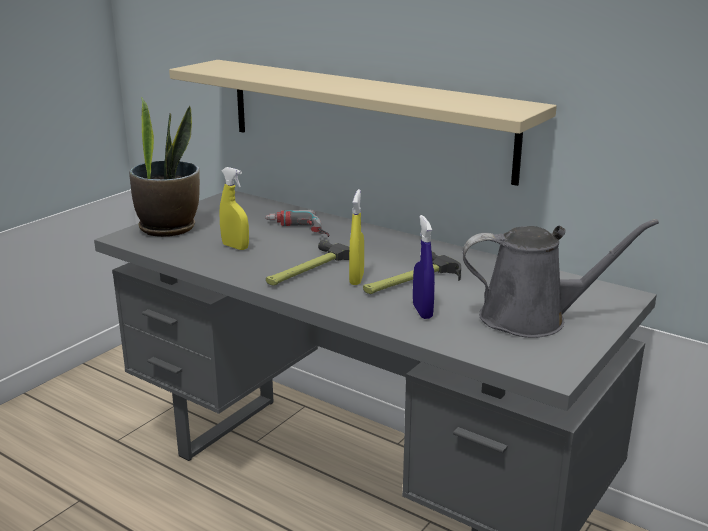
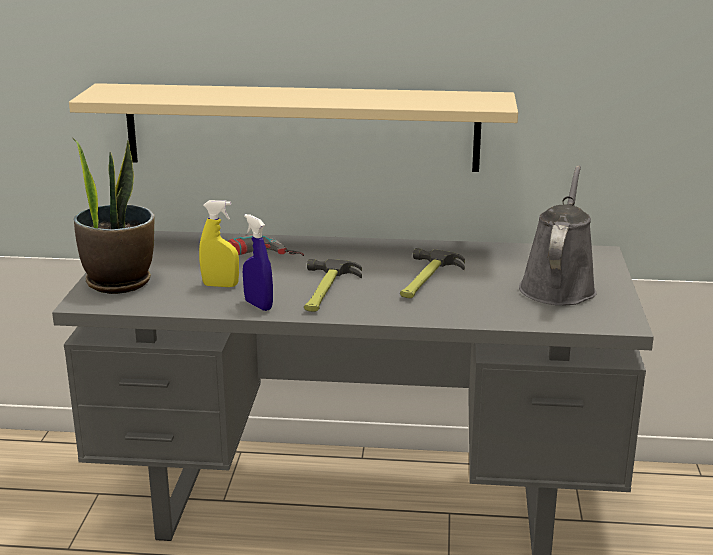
camera: 30 degrees left, 0 degrees up
yellow spray bottle [349,189,364,285] -> none
blue spray bottle [413,215,435,319] -> blue spray bottle moved to [243,214,273,311]
grey watering can [463,219,659,338] -> grey watering can turned 45 degrees counterclockwise [519,165,596,305]

